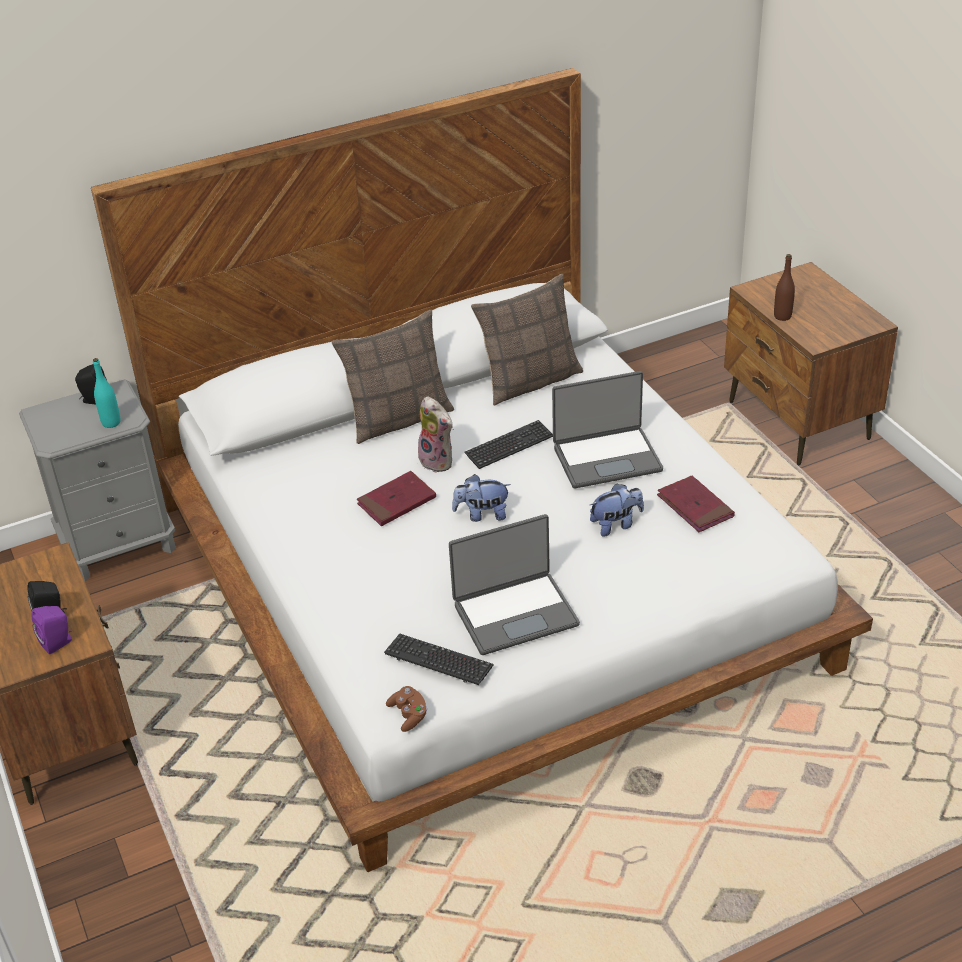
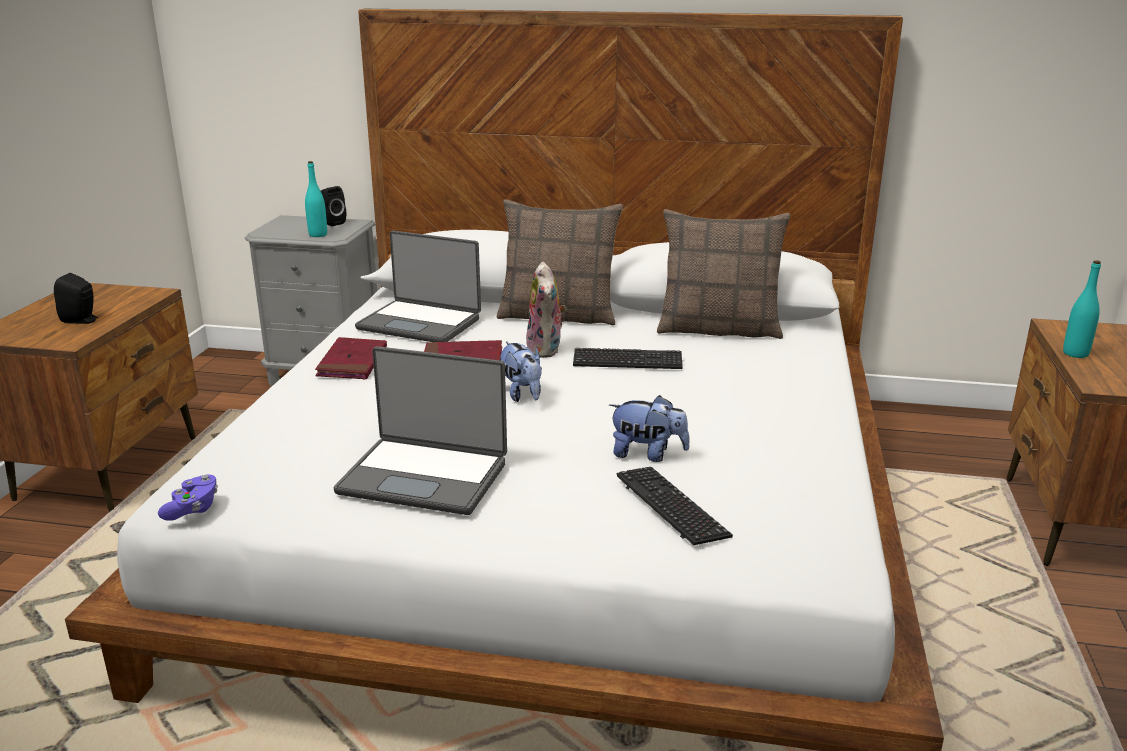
camera: 35 degrees right, 15 degrees down
purple speaker [31,606,72,655] -> none
keyboard [384,634,493,685] -> keyboard moved to [616,467,733,545]
brown game controller [386,686,427,732] -> purple game controller [158,474,218,521]
plush toy [452,474,511,522] -> plush toy turned 150 degrees counterclockwise [500,341,542,402]
laptop [552,371,663,488] -> laptop moved to [355,231,481,342]
red book [657,476,735,532] -> red book moved to [315,337,387,380]
brown bottle [774,254,795,321] -> turquoise bottle [1063,260,1101,358]

